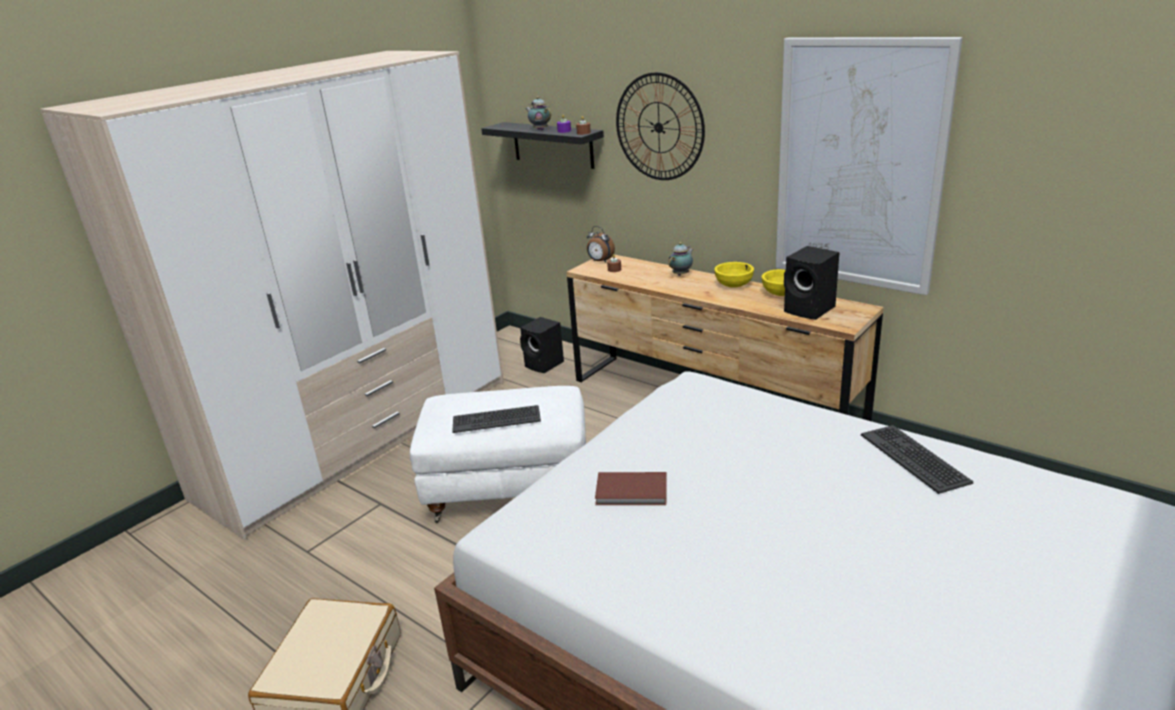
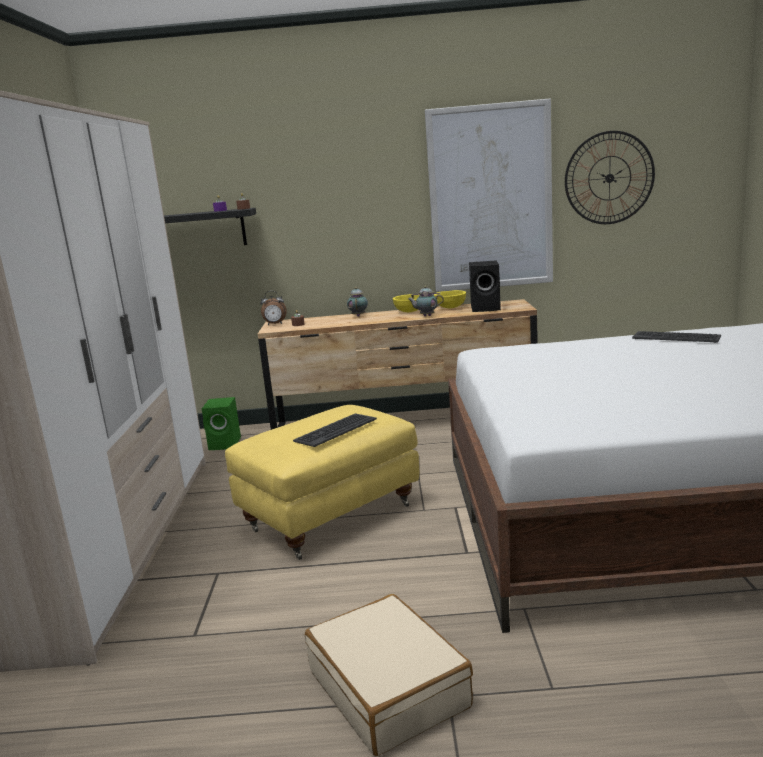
camera: 40 degrees left, 10 degrees down
white ottoman [410,386,586,523] -> yellow ottoman [225,405,419,560]
black speaker [520,317,564,373] -> green speaker [202,397,241,450]
teapot [525,96,551,130] -> teapot moved to [408,286,444,316]
brown book [595,472,667,505] -> none
wall clock [616,72,705,180] -> wall clock moved to [565,131,655,224]

